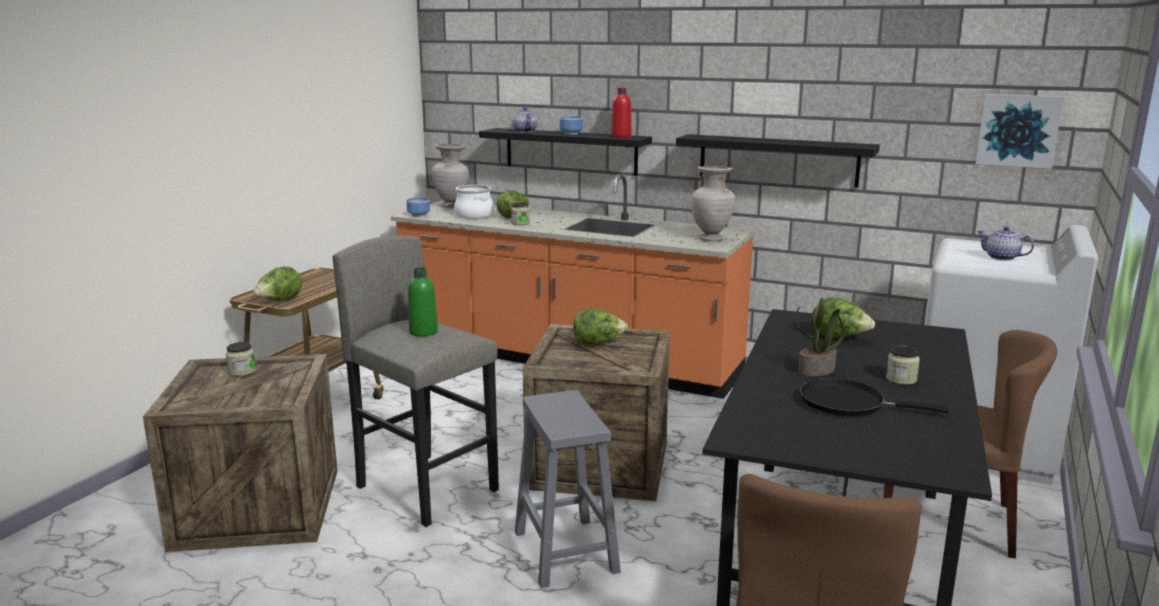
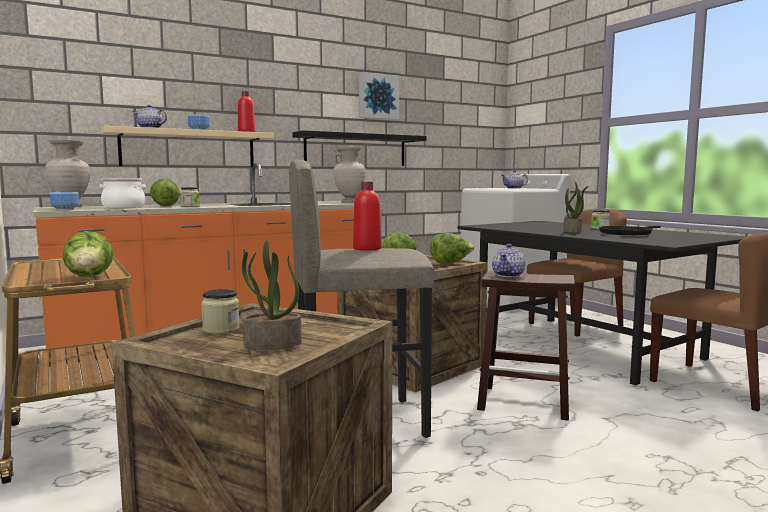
camera: 55 degrees left, 10 degrees down
green bottle [408,267,438,337] -> red bottle [353,182,382,251]
black shelf [479,128,652,176] -> beige shelf [102,126,274,167]
grey stool [515,390,621,588] -> brown stool [477,271,575,421]
lettuce [814,297,875,338] -> lettuce moved to [430,233,474,264]
picture [976,94,1064,169] -> picture moved to [359,72,399,120]
none -> potted plant [242,240,301,350]
none -> teapot [492,244,526,277]

